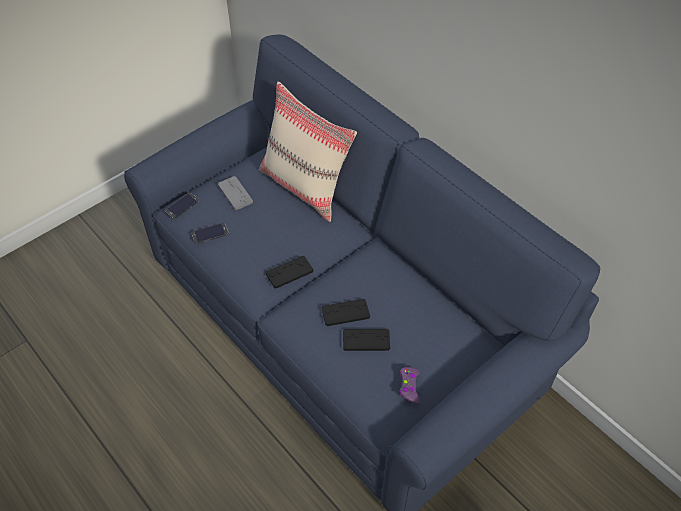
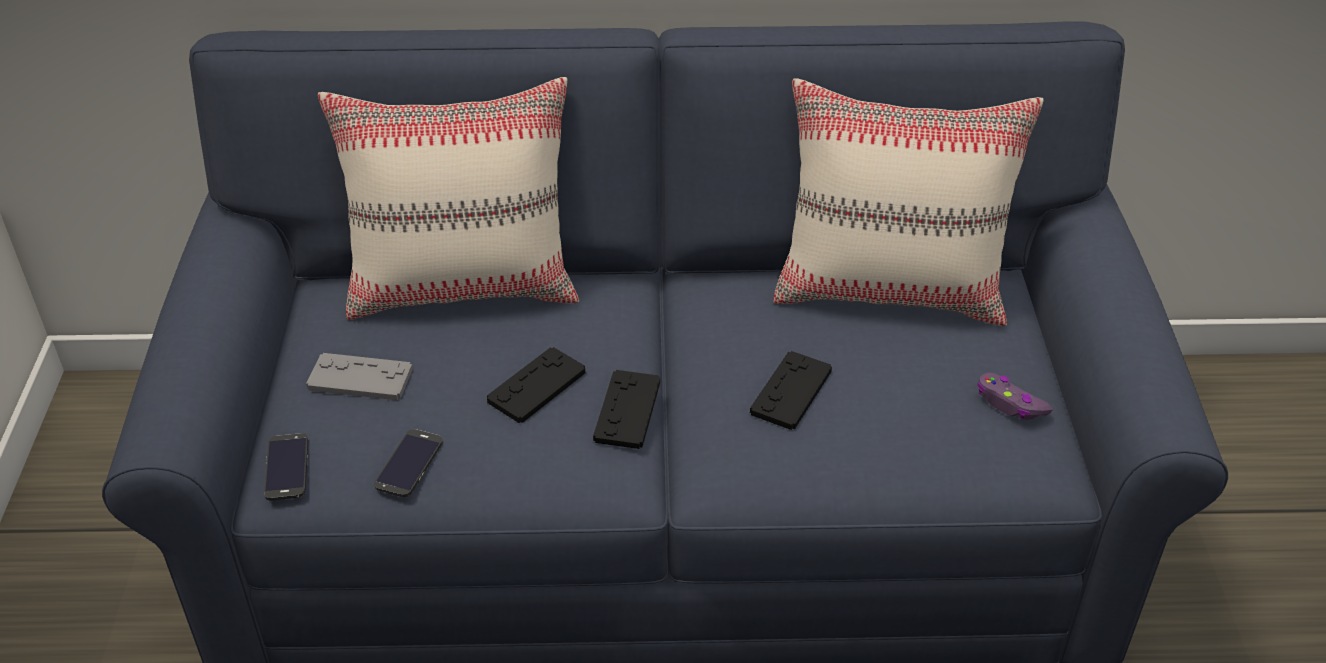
camera: 50 degrees left, 10 degrees down
black game controller [343,329,390,351] -> black game controller moved to [487,347,585,423]
none -> beige pillow [773,78,1044,326]

